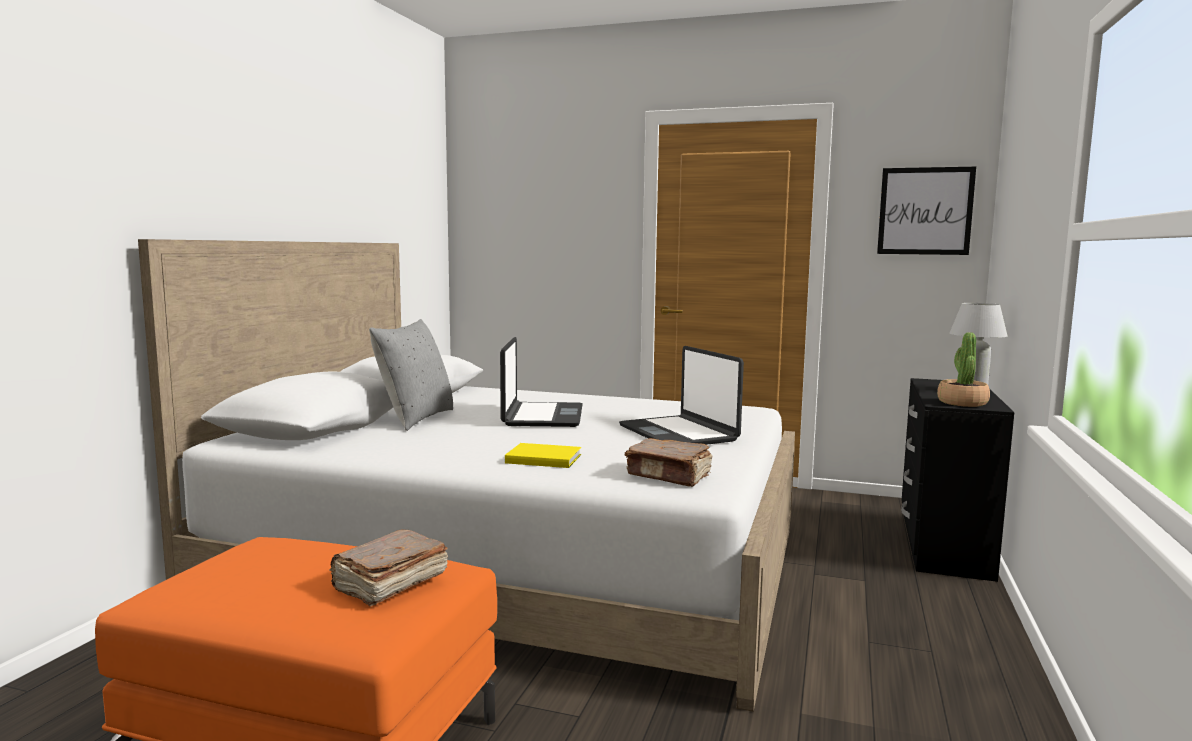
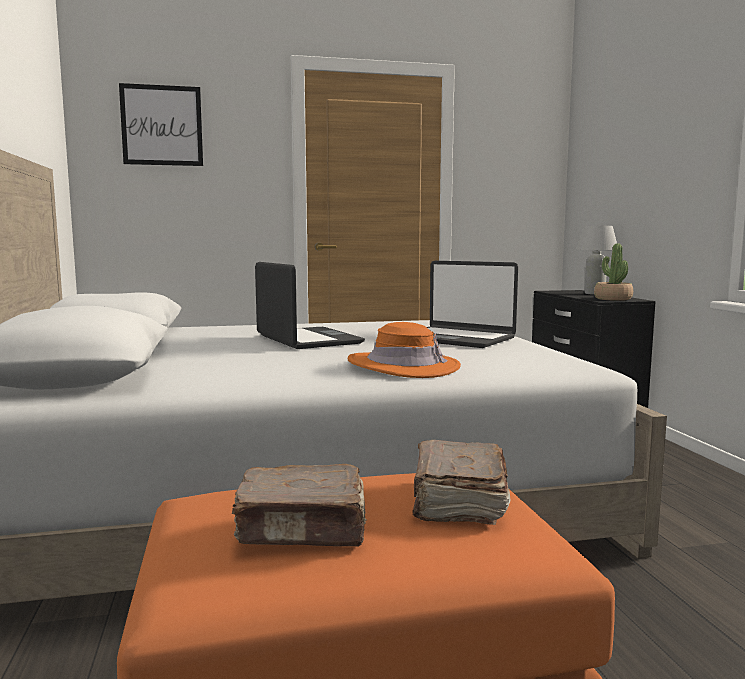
camera: 30 degrees left, 0 degrees up
grey pillow [369,319,453,431] -> none
yellow book [505,443,581,468] -> orange hat [348,322,461,378]
brown book [624,438,712,487] -> brown book moved to [232,464,367,546]
picture [877,167,976,255] -> picture moved to [119,83,203,166]

